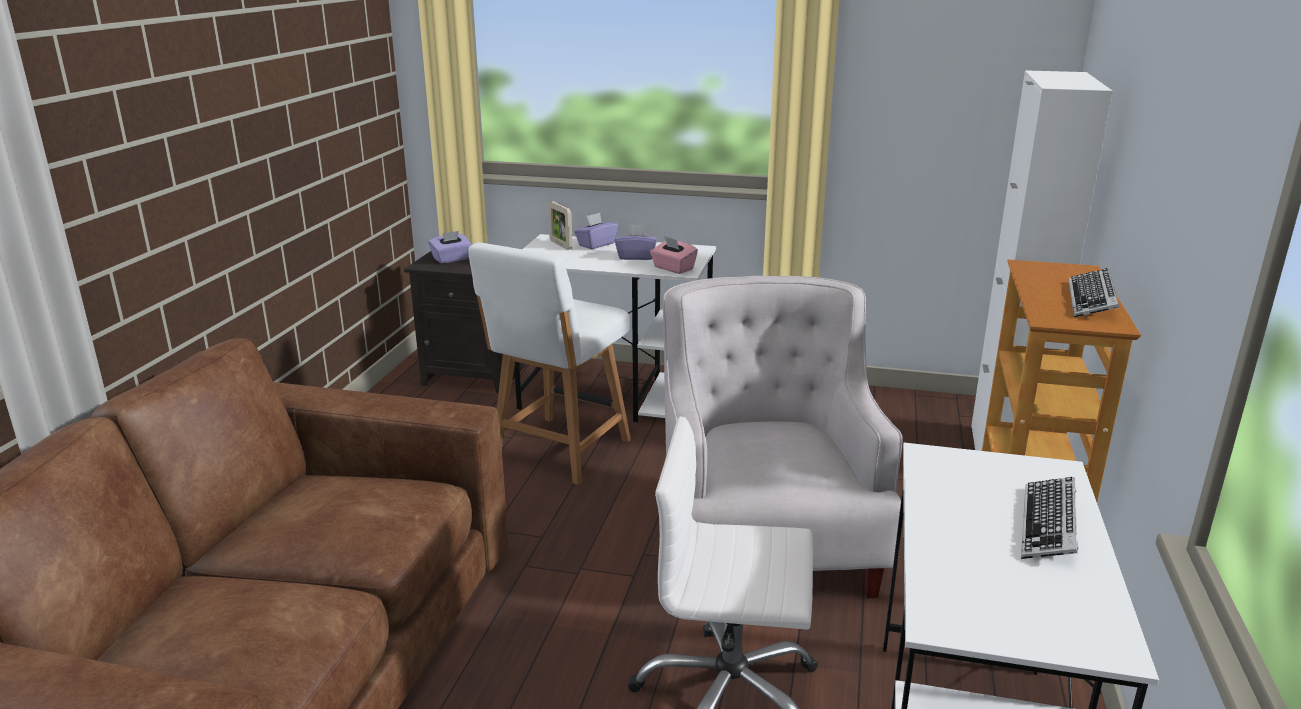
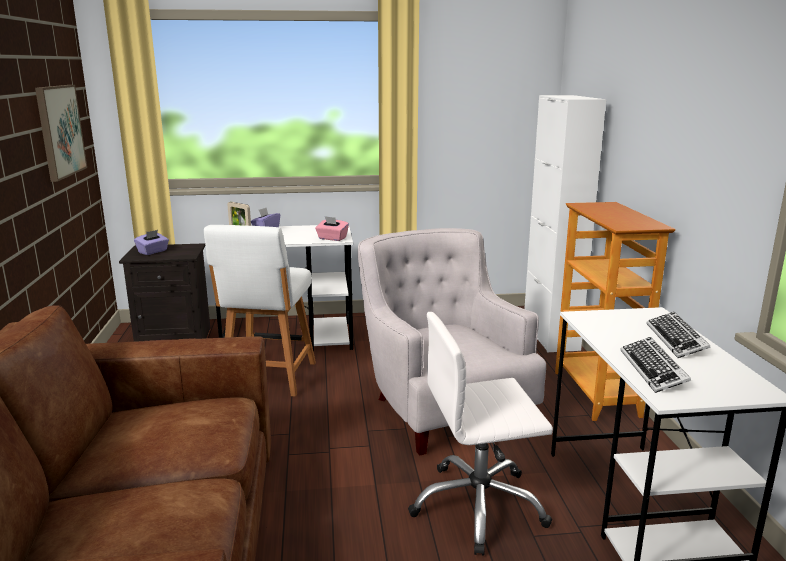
camera: 20 degrees left, 5 degrees down
purple tissue box [615,225,657,260] -> none
keyboard [1068,268,1119,317] -> keyboard moved to [620,337,691,393]
none -> picture [35,85,87,182]

